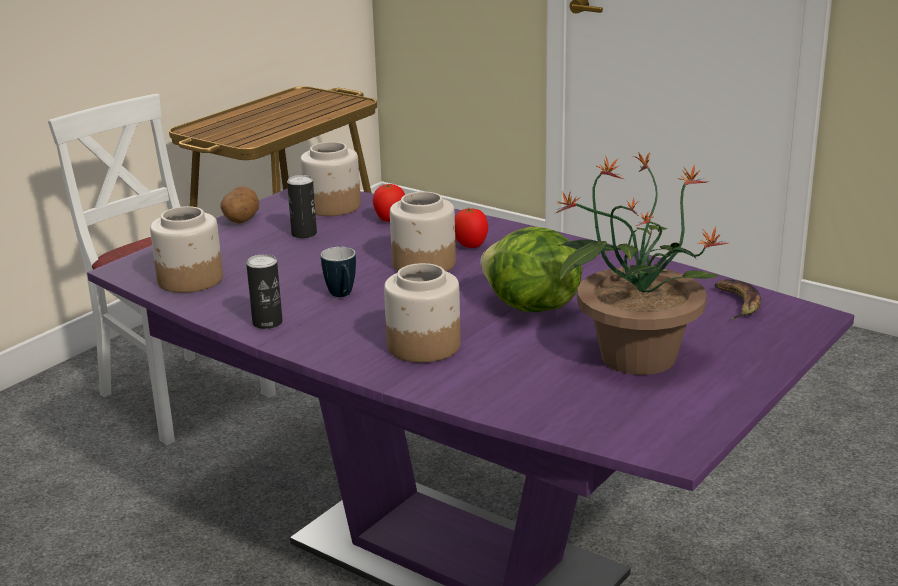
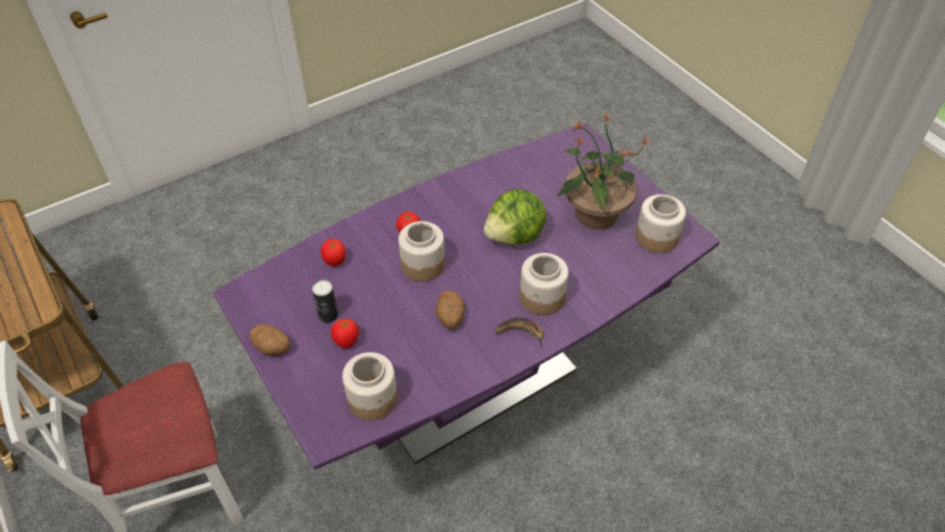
camera: 70 degrees left, 25 degrees up
can [246,254,283,329] -> none
jar [300,142,361,216] -> jar moved to [636,194,686,253]
mug [321,247,356,297] -> potato [435,290,465,329]
banana [715,279,761,320] -> banana moved to [495,317,544,349]
none -> tomato [331,319,359,348]

